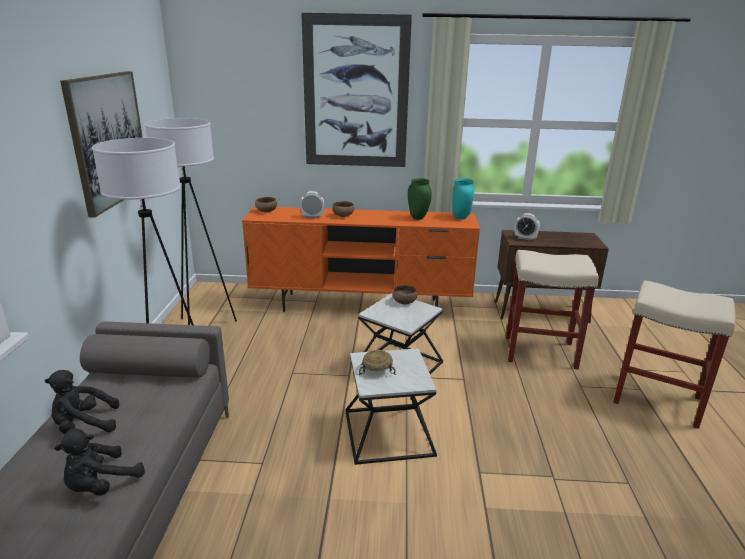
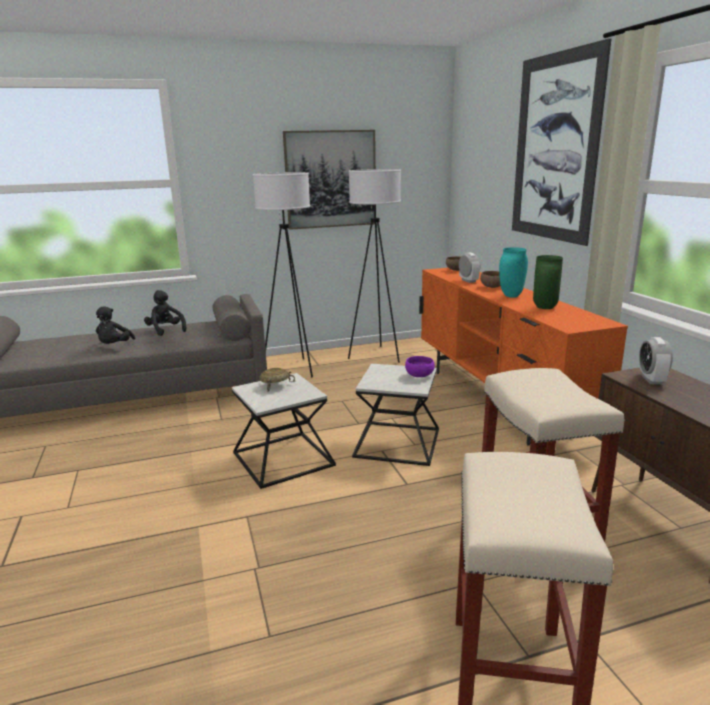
camera: 70 degrees right, 5 degrees down
black plush toy [55,428,145,496] -> black plush toy turned 105 degrees counterclockwise [96,306,135,344]
brown bowl [392,285,418,304] -> purple bowl [405,356,435,377]
turquoise vase [452,178,474,219] -> turquoise vase moved to [499,247,528,298]

